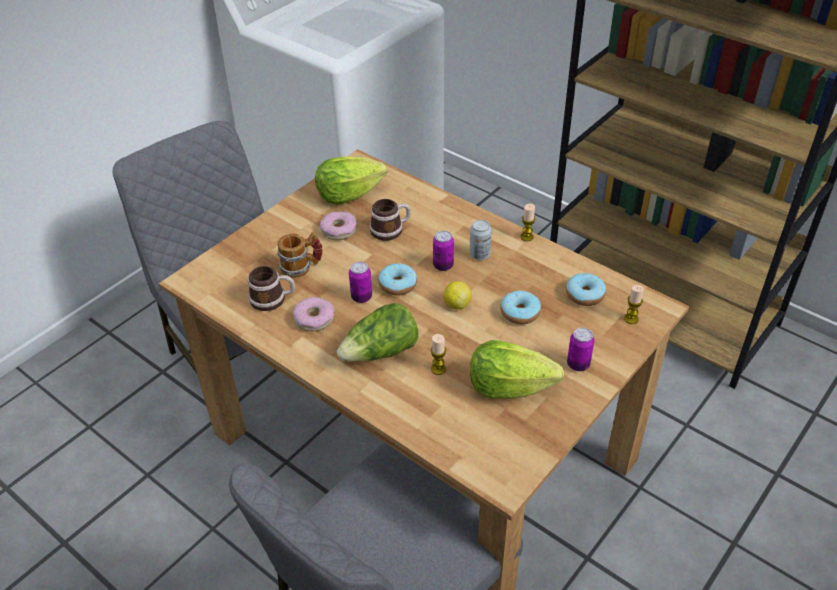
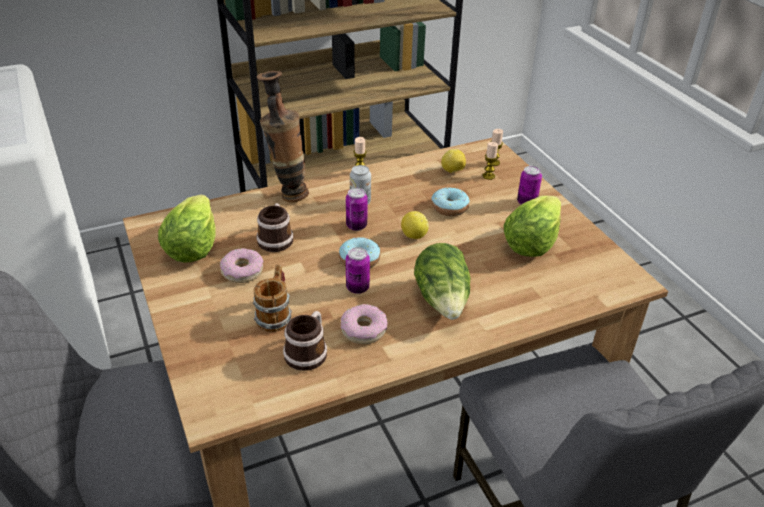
camera: 65 degrees left, 5 degrees down
candle [431,334,446,375] -> candle moved to [483,142,498,180]
donut [566,273,606,306] -> lemon [441,149,466,173]
none -> vase [257,71,309,203]

